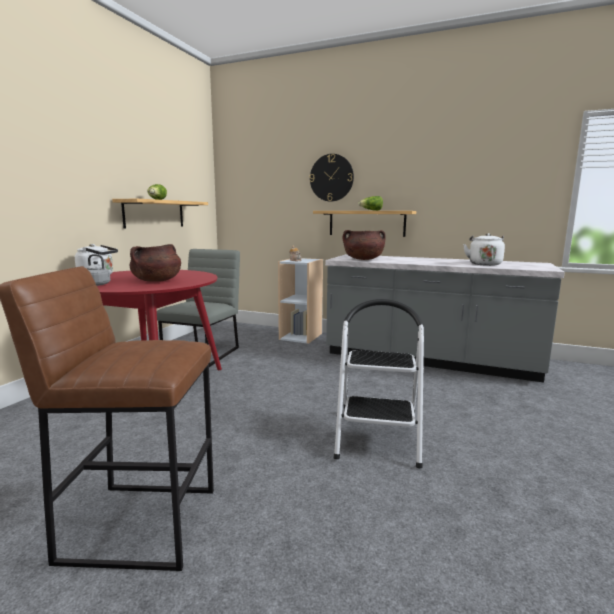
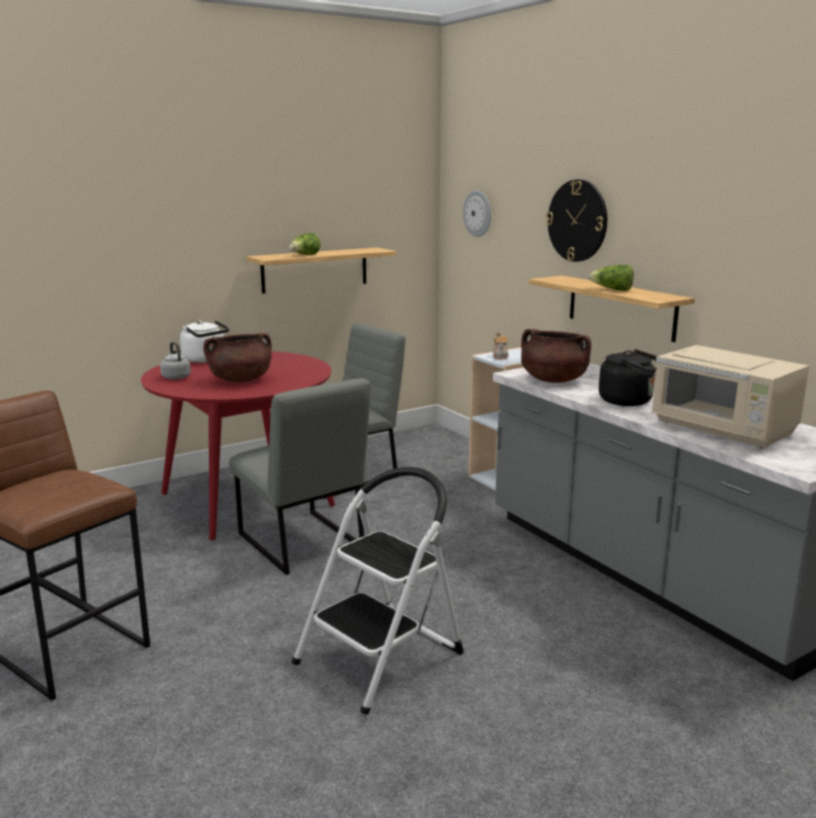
camera: 35 degrees right, 5 degrees up
white kettle [463,233,505,266] -> beige microwave [652,345,809,449]
none -> grey chair [229,378,371,575]
none -> wall clock [463,190,491,237]
none -> black kettle [599,349,658,406]

